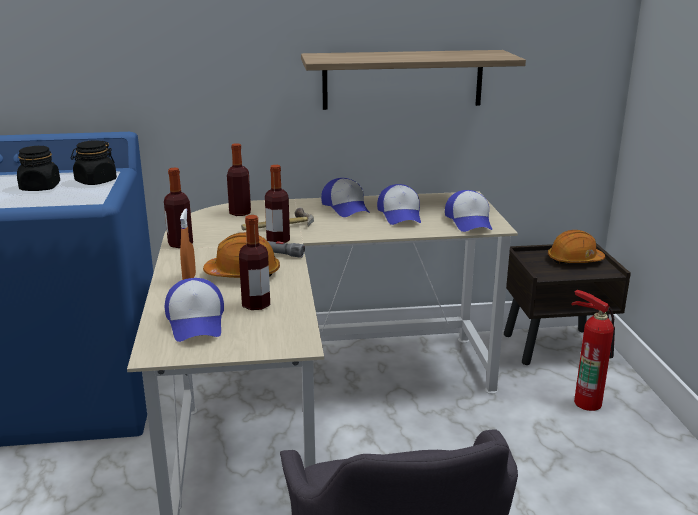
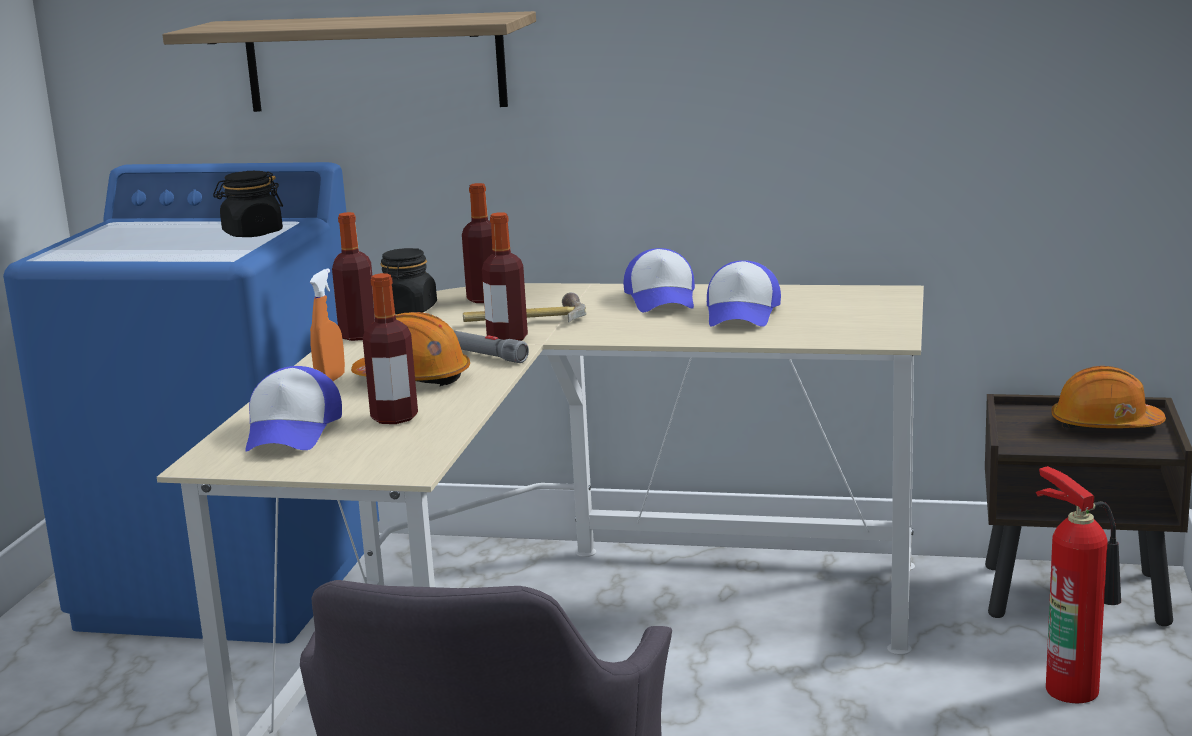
camera: 20 degrees right, 5 degrees down
black jar [17,146,60,191] -> black jar moved to [380,248,437,314]
shelf [301,50,526,110] -> shelf moved to [163,11,536,112]
cap [445,190,492,232] -> none

